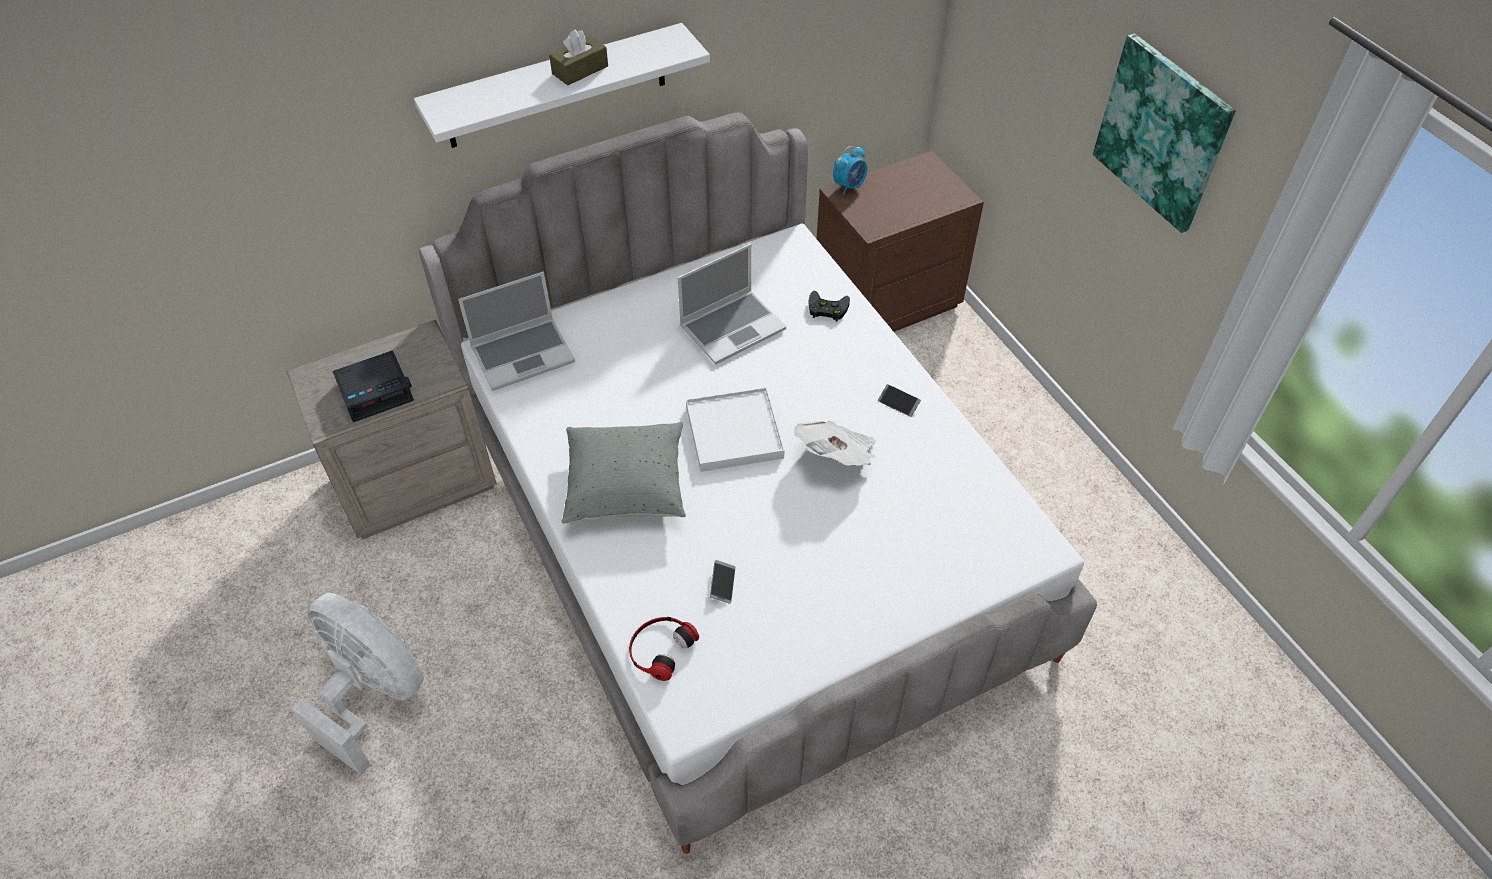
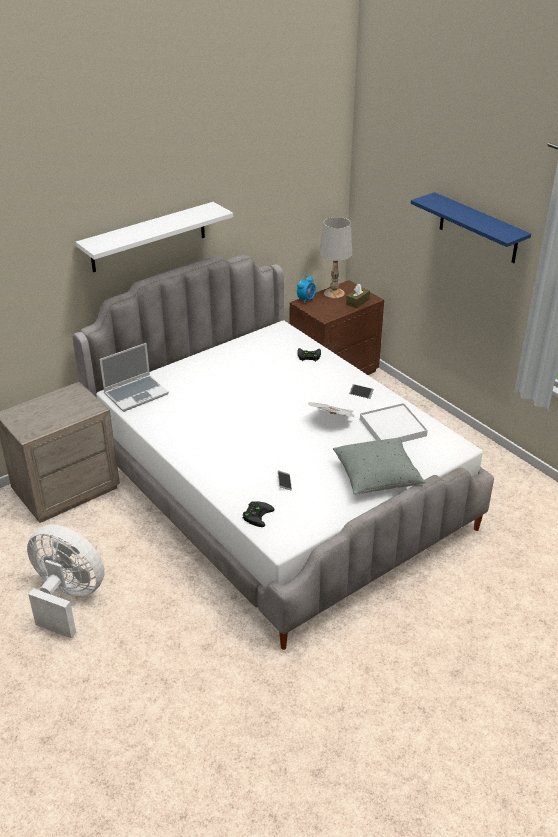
camera: 10 degrees left, 15 degrees down
alarm clock [333,350,414,422] -> none
brown tissue box [549,29,608,85] -> brown tissue box moved to [346,284,370,308]
grey pillow [562,422,686,524] -> grey pillow moved to [333,438,426,495]
headphones [629,617,699,681] -> black game controller [243,501,274,527]
laptop [677,244,786,365] -> none
white tray [686,387,785,472] -> white tray moved to [360,403,428,442]
picture [1093,33,1236,233] -> blue shelf [411,192,531,263]
none -> white table lamp [320,217,352,299]

